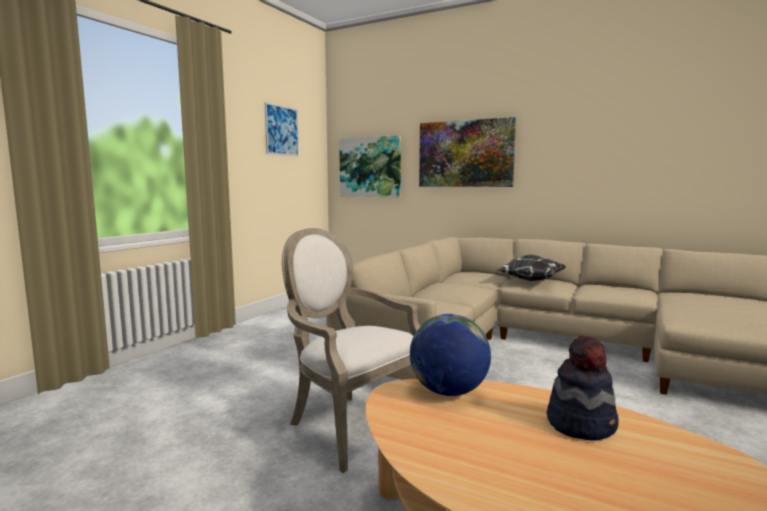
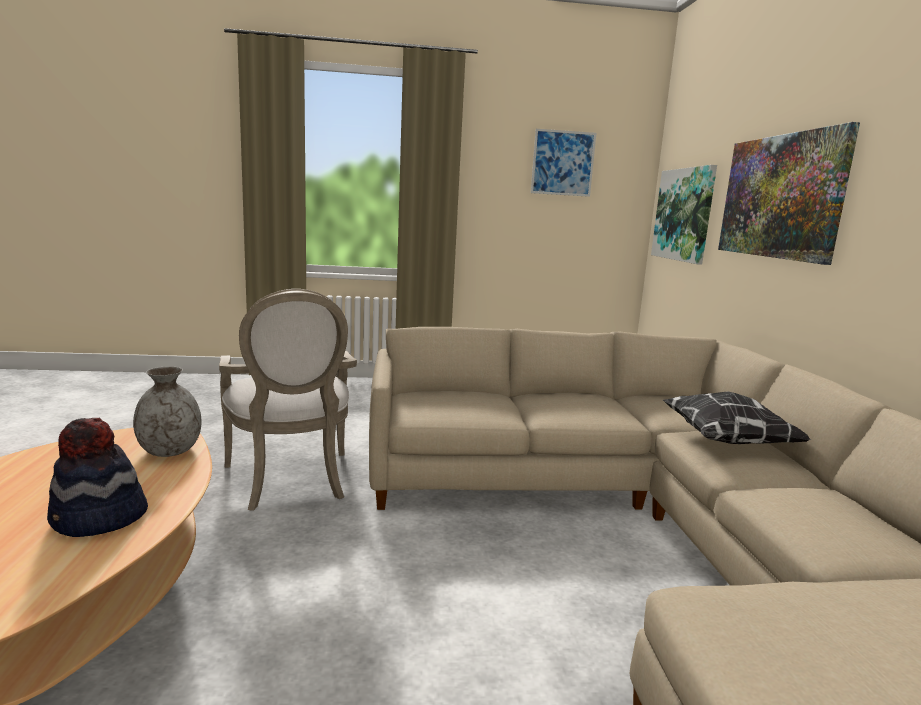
camera: 55 degrees right, 5 degrees up
armchair [282,228,420,473] -> armchair turned 150 degrees clockwise [219,289,357,511]
globe [410,314,491,396] -> grey vase [133,366,202,457]

